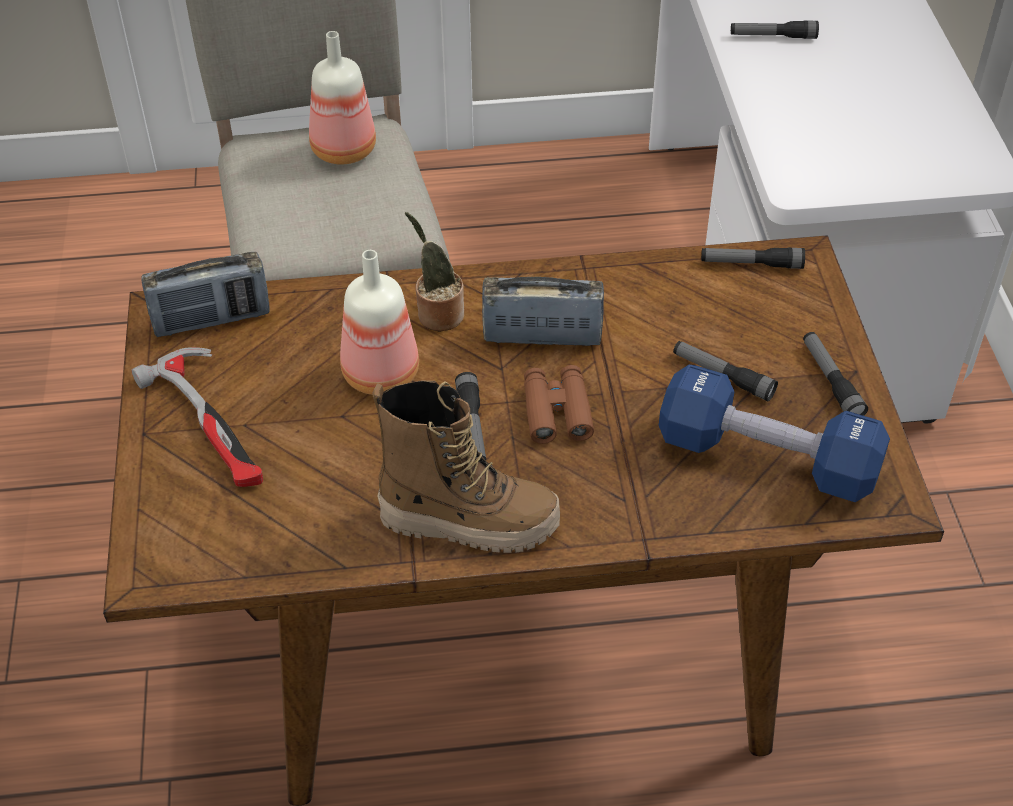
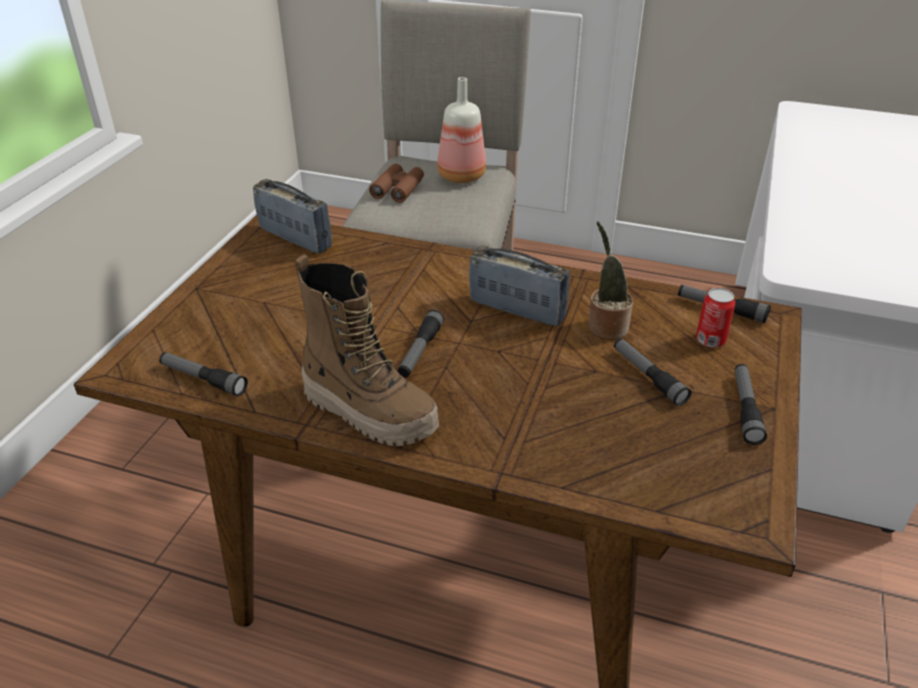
camera: 25 degrees right, 10 degrees down
hammer [131,347,263,487] -> none
radio [141,252,270,337] -> radio turned 150 degrees counterclockwise [253,179,332,254]
bottle [340,250,419,395] -> none
potted plant [405,212,464,331] -> potted plant moved to [588,221,633,340]
brown binoculars [524,365,594,444] -> brown binoculars moved to [369,164,424,203]
blue dumbbell [659,365,890,502] -> none
flashlight [731,20,819,39] -> flashlight moved to [159,352,248,396]
none -> can [696,288,735,348]

